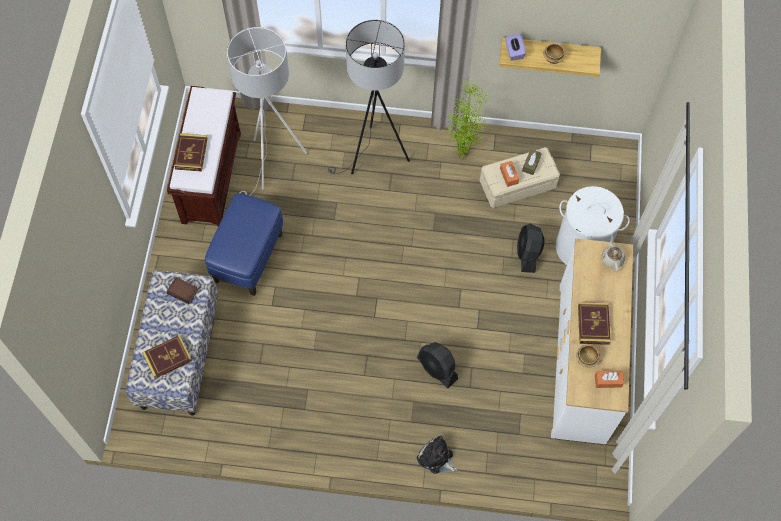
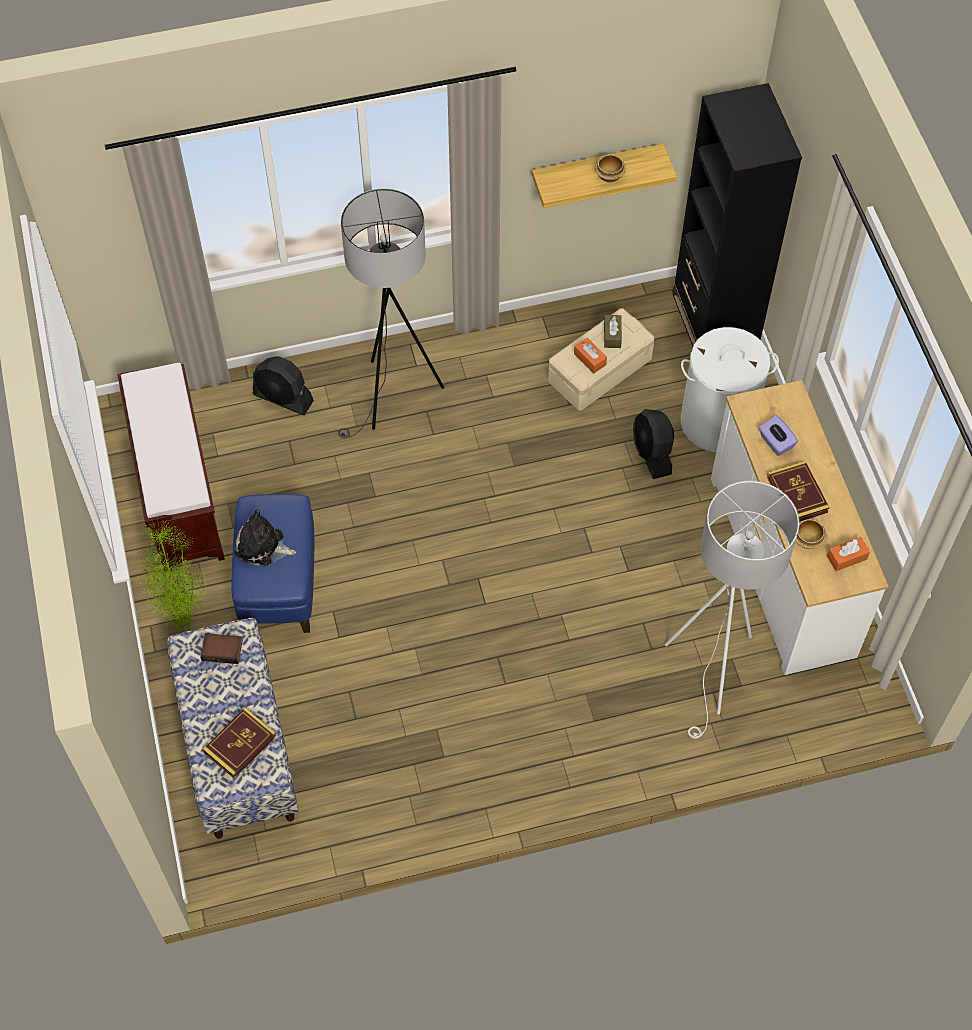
camera: 20 degrees left, 5 degrees down
book [174,133,208,172] -> none
white floor lamp [227,27,307,196] -> white floor lamp moved to [665,480,799,739]
black fan [417,342,458,388] -> black fan moved to [253,356,314,415]
plush toy [417,436,458,474] -> plush toy moved to [235,509,296,566]
potted plant [445,80,489,159] -> potted plant moved to [138,518,208,633]
purple tissue box [505,33,526,61] -> purple tissue box moved to [759,415,798,456]
beige teapot [602,235,625,272] -> none
none -> black bookcase [673,83,802,346]

